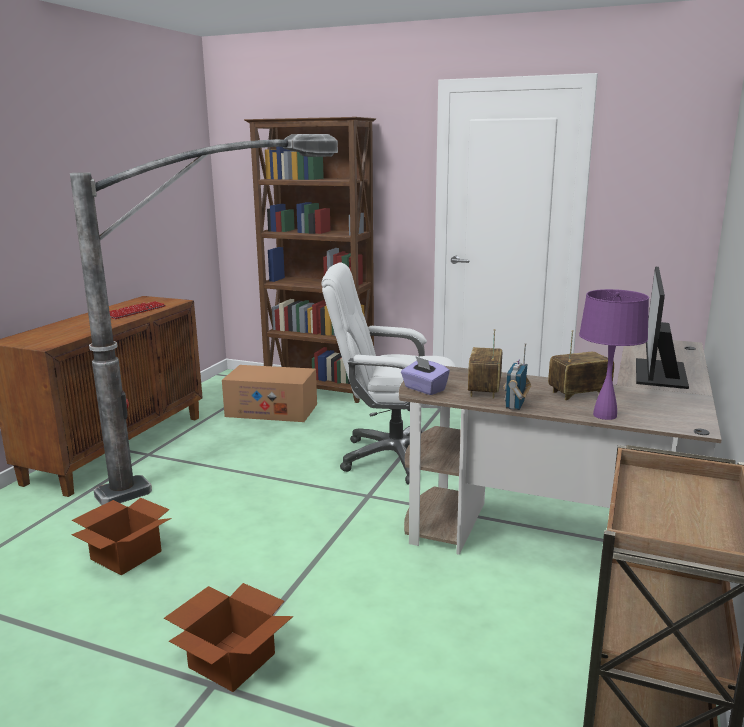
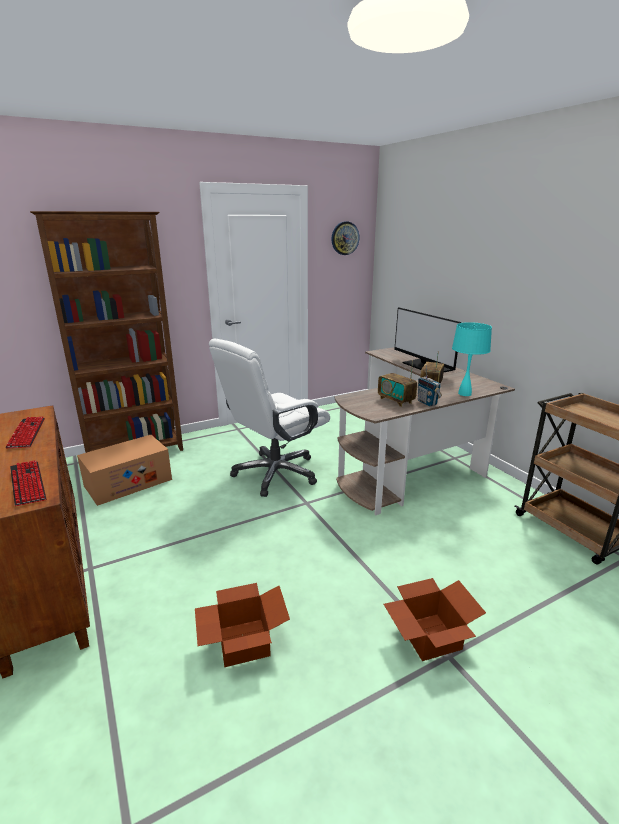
camera: 50 degrees left, 5 degrees up
floor lamp [70,134,338,505] -> none
purple tissue box [401,356,450,395] -> none
purple table lamp [579,289,649,420] -> turquoise table lamp [452,322,492,396]
none -> keyboard [10,460,46,506]
none -> wall clock [332,222,359,255]

